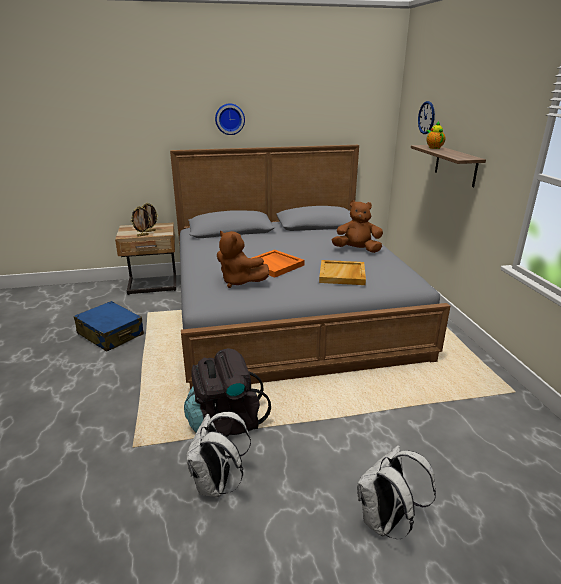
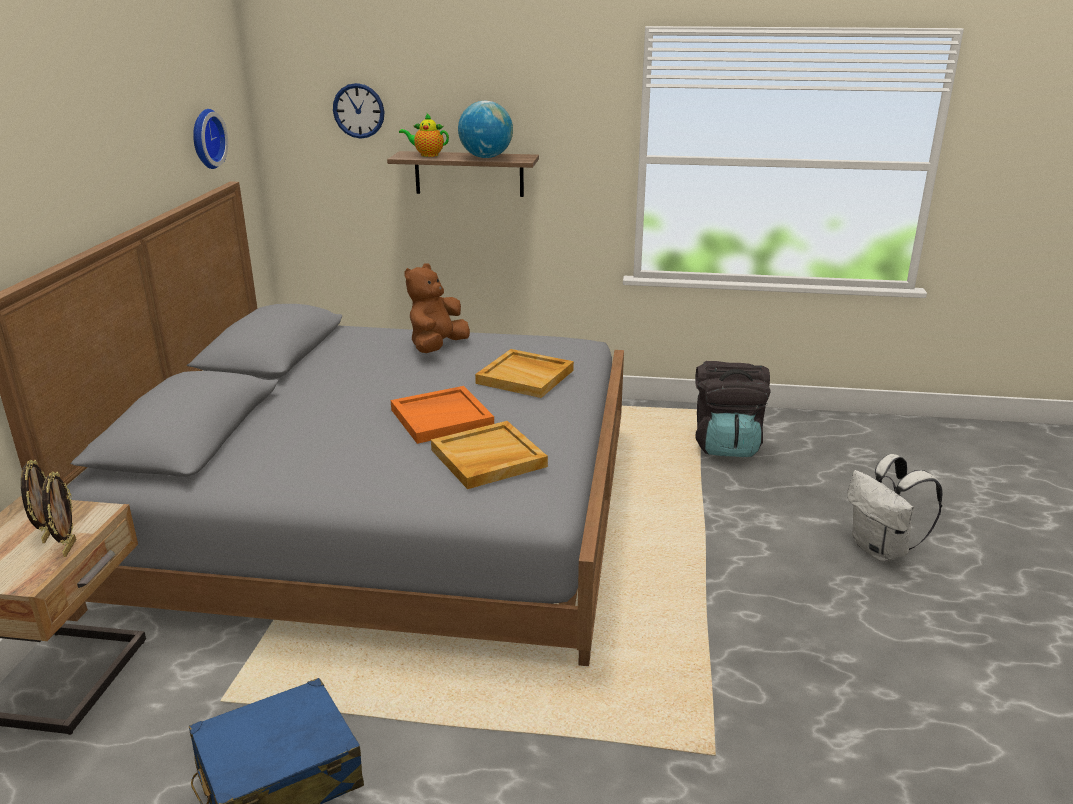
camera: 70 degrees left, 0 degrees up
black backpack [184,348,271,437] -> black backpack moved to [695,361,771,457]
white backpack [186,412,251,497] -> none
wall clock [215,103,245,135] -> wall clock moved to [193,109,228,169]
brown plush toy [217,231,269,288] -> beige tray [431,421,548,489]
none -> globe [458,101,513,158]

